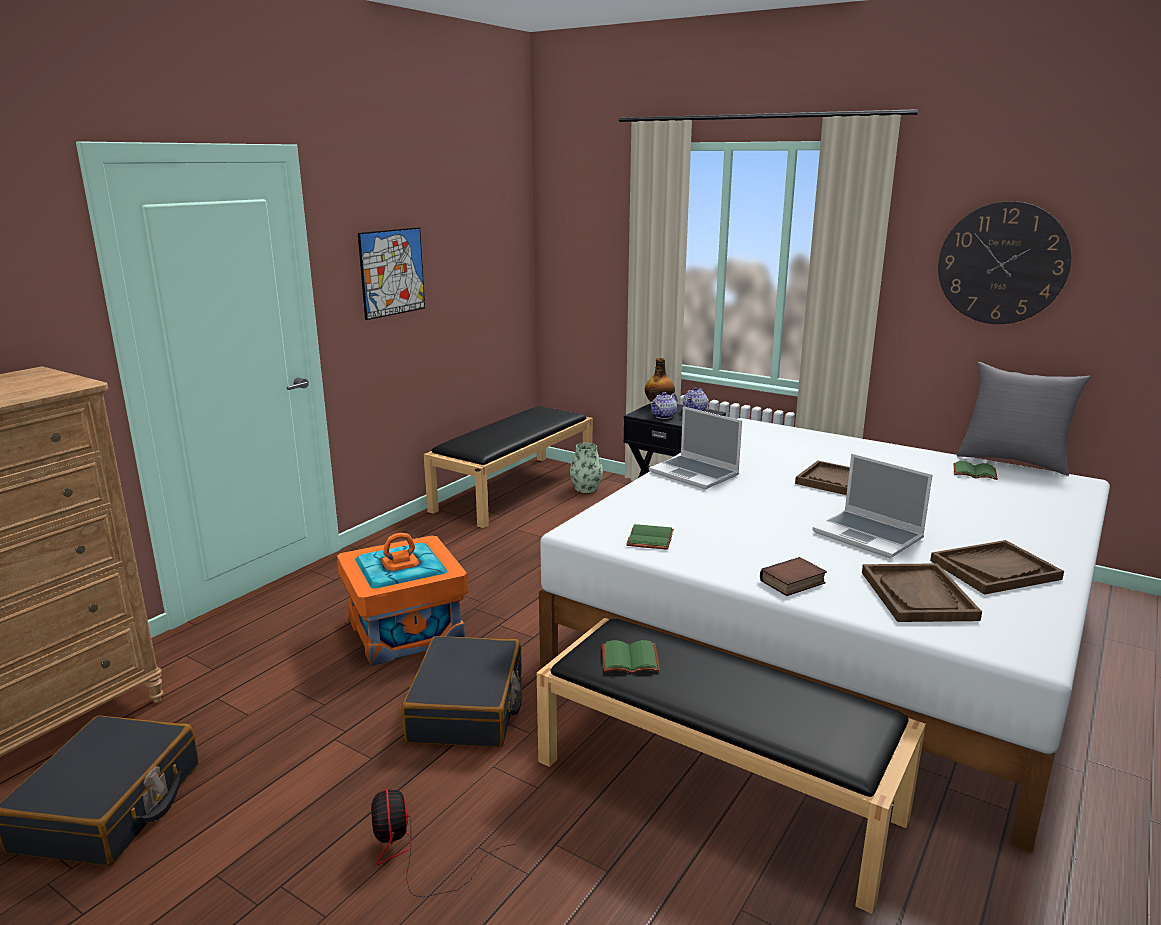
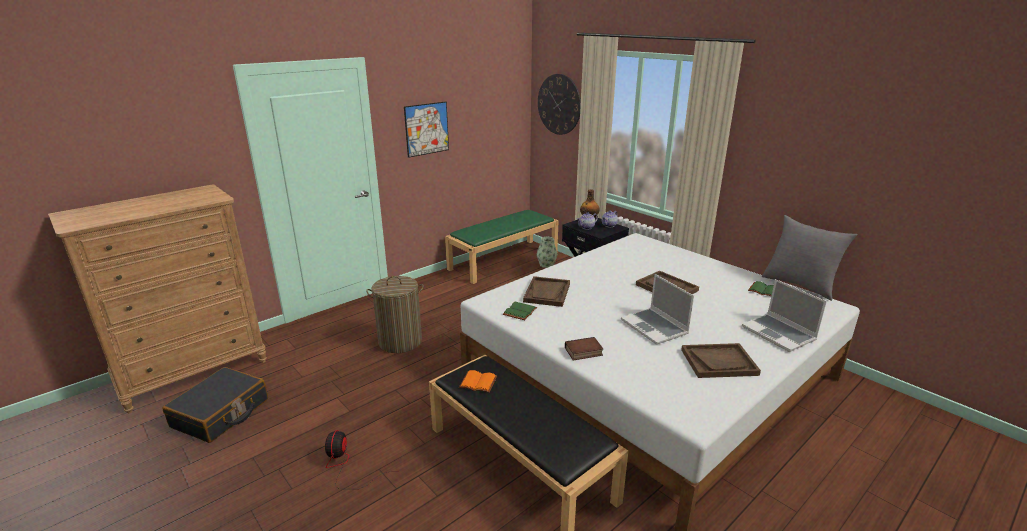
camera: 15 degrees right, 5 degrees up
orange storage box [337,533,468,666] -> laundry basket [366,276,424,353]
black suitcase [402,636,522,748] -> none
black bench [424,406,593,528] -> green bench [445,210,559,284]
green book [602,640,660,673] -> orange book [459,370,497,393]
laptop [649,406,742,489] -> laptop moved to [742,279,827,352]
brown tray [862,563,982,622] -> brown tray moved to [523,276,570,307]
wall clock [938,201,1072,324] -> wall clock moved to [538,74,581,135]

